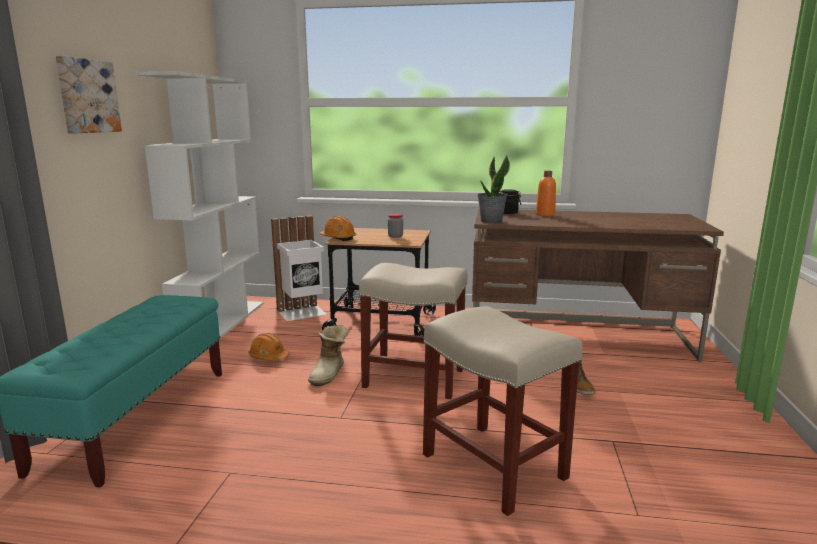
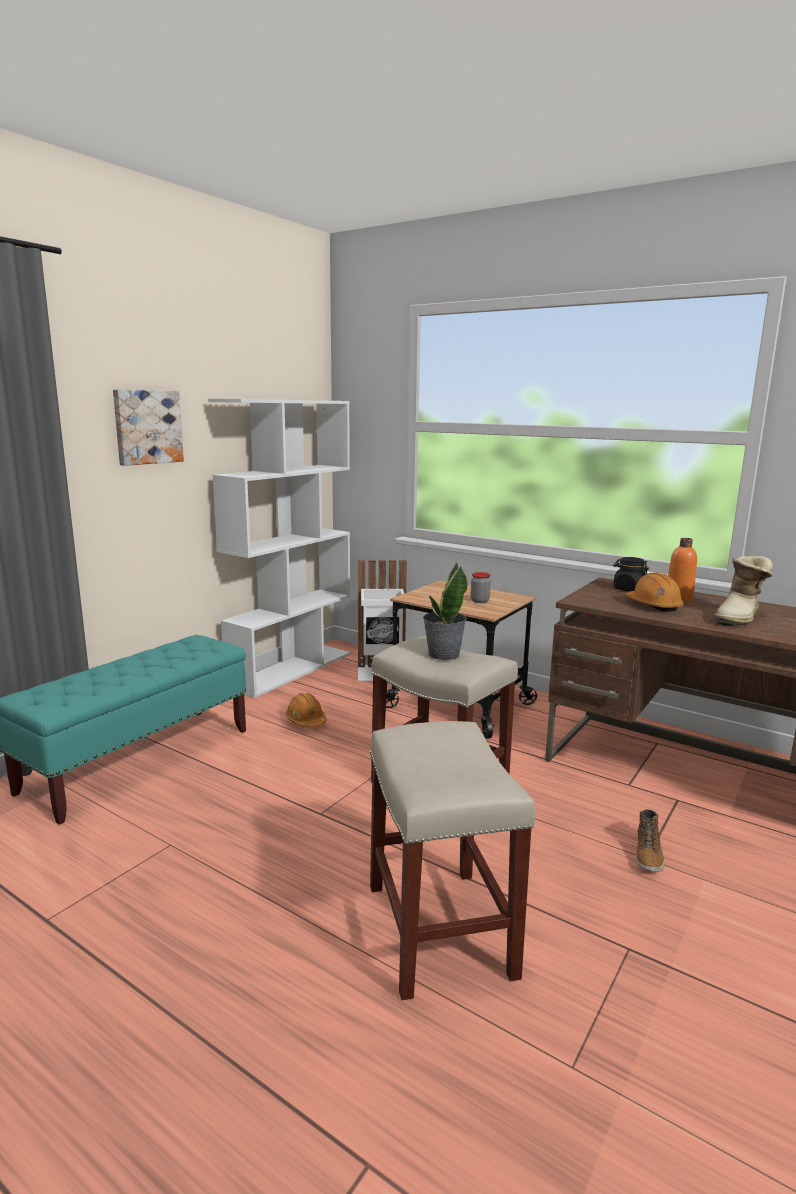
camera: 25 degrees right, 0 degrees up
boot [308,325,348,386] -> boot moved to [714,555,773,626]
orange hard hat [320,216,356,241] -> orange hard hat moved to [626,572,684,612]
potted plant [477,156,510,223] -> potted plant moved to [423,563,468,660]

